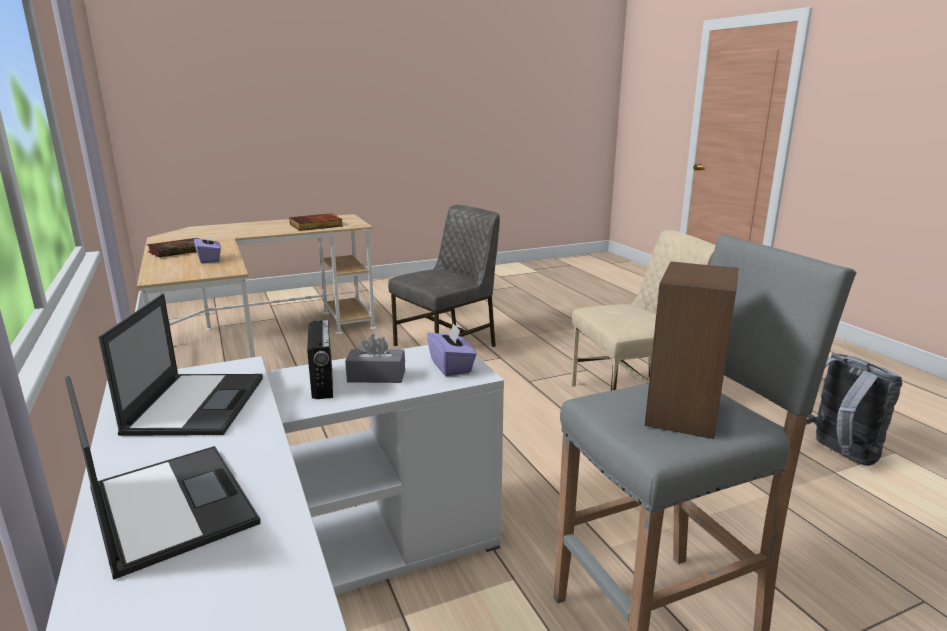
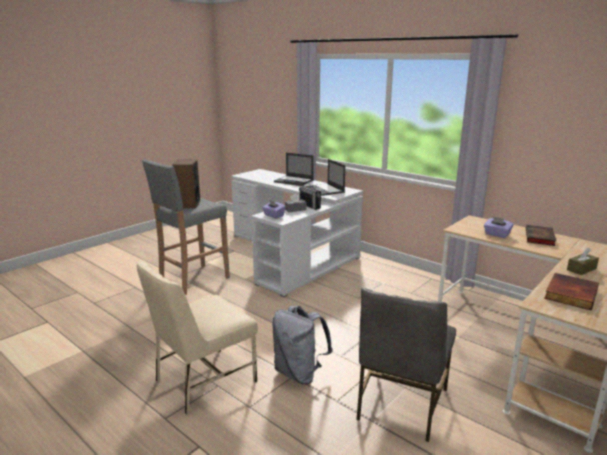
camera: 155 degrees right, 0 degrees up
grey backpack [806,353,903,466] -> grey backpack moved to [272,306,333,384]
none -> brown tissue box [567,248,599,275]

